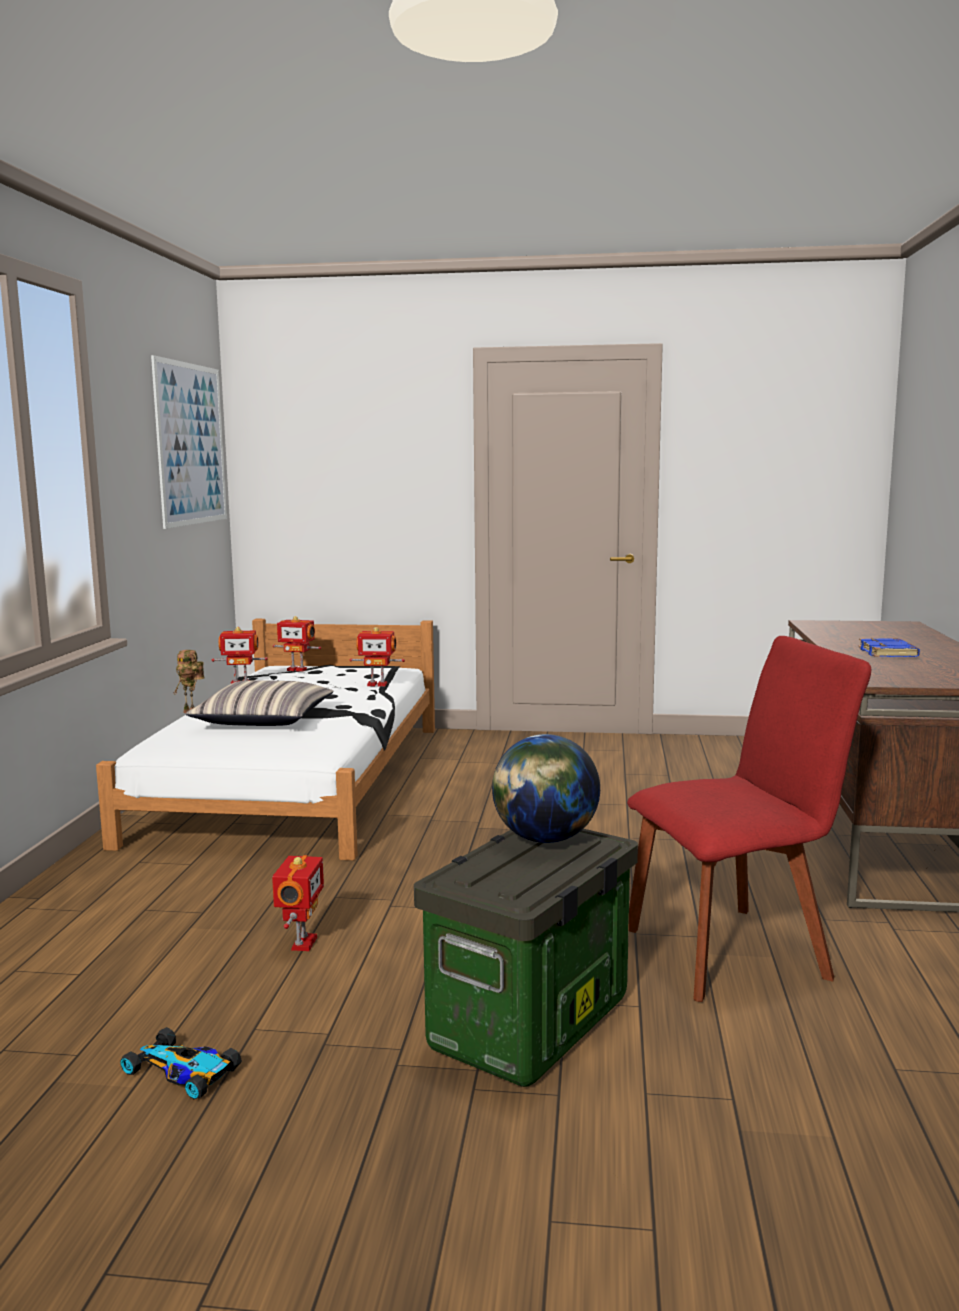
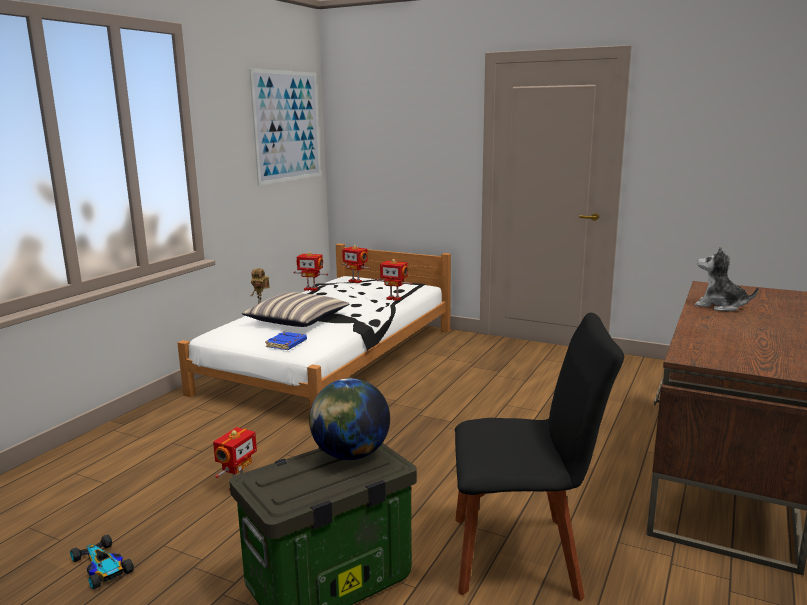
camera: 20 degrees right, 5 degrees up
red chair [627,636,871,1002] -> black chair [455,313,624,601]
blue book [859,638,920,657] -> blue book moved to [265,332,307,350]
none -> plush toy [695,247,758,312]

